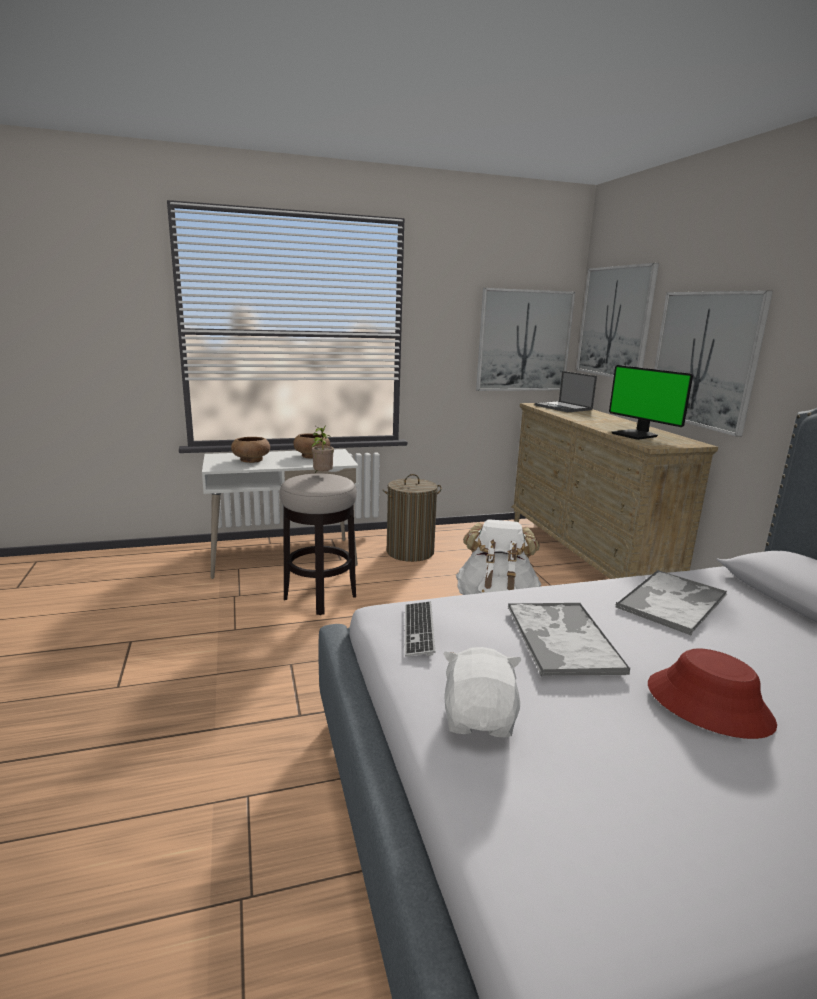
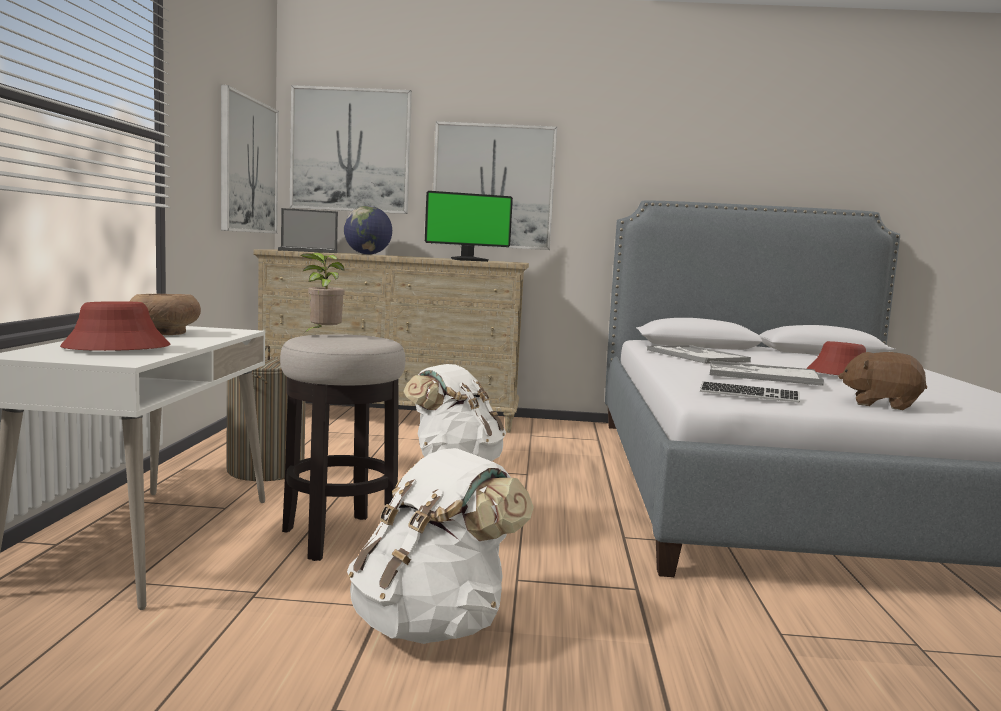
camera: 70 degrees left, 10 degrees down
brown bowl [231,437,270,463] -> red hat [60,301,170,351]
white plush toy [443,647,521,737] -> brown plush toy [838,352,927,410]
none -> globe [344,206,392,255]
none -> white backpack [347,448,534,644]

